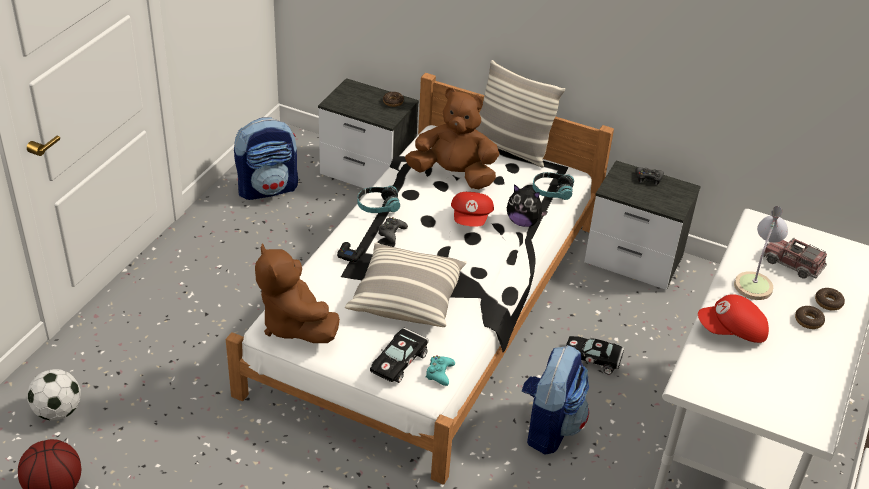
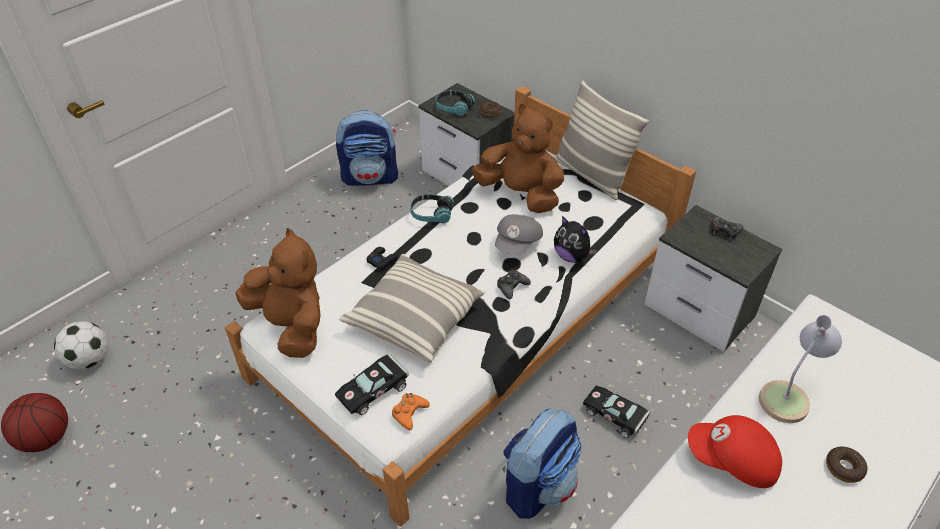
camera: 20 degrees right, 5 degrees up
brown plush toy [255,244,340,343] -> brown plush toy turned 150 degrees clockwise [235,228,320,358]
black game controller [378,217,408,242] -> black game controller moved to [497,270,531,299]
turquoise game controller [426,355,455,386] -> orange game controller [392,393,430,430]
red cap [451,192,494,227] -> grey cap [495,214,543,254]
headphones [533,172,574,200] -> headphones moved to [436,90,475,116]
toy truck [763,237,827,279] -> none
donut [815,288,845,311] -> none

